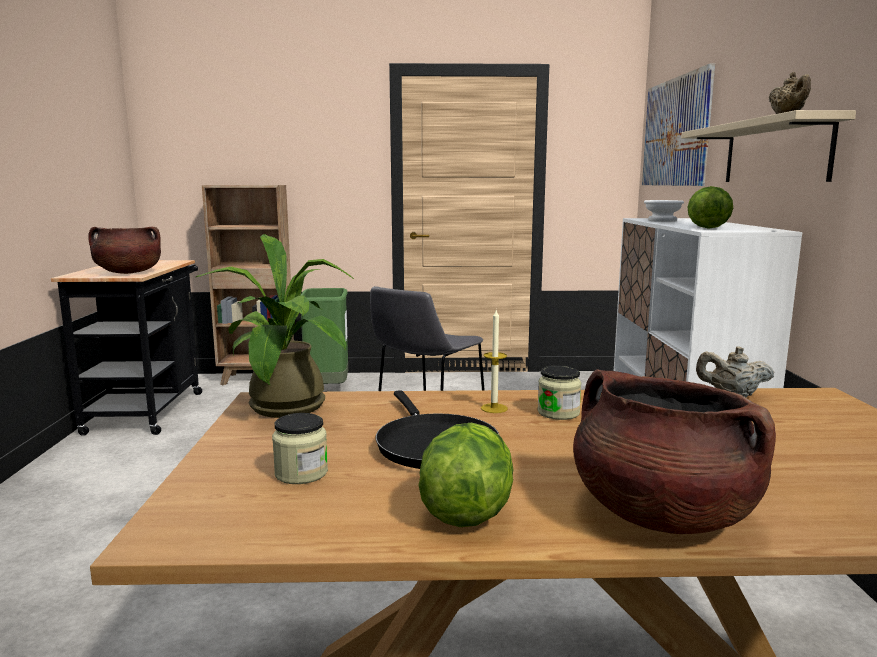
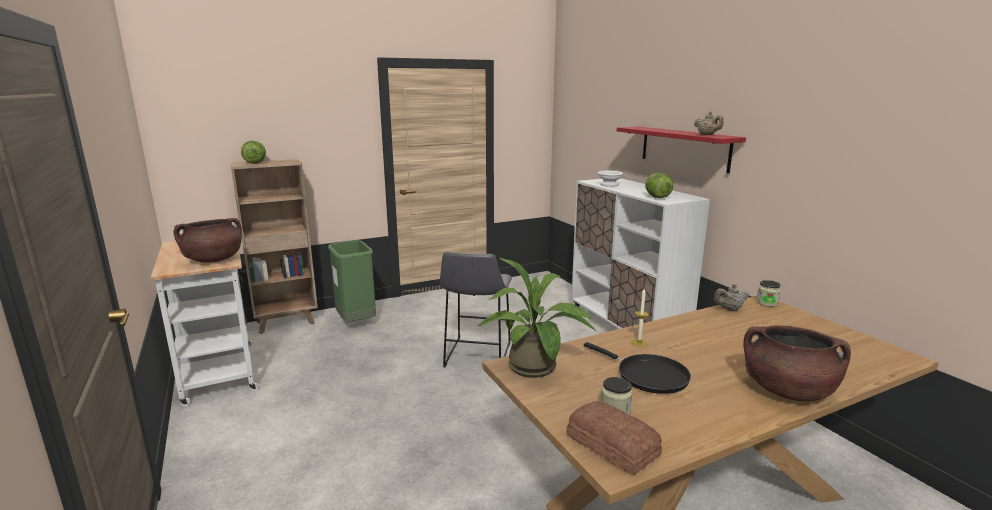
camera: 25 degrees left, 5 degrees up
black cart [51,260,202,436] -> white cart [151,241,259,406]
lettuce [419,422,514,527] -> lettuce moved to [241,141,266,164]
jar [538,366,581,420] -> jar moved to [756,280,781,307]
picture [642,64,715,186] -> none
beige shelf [681,110,856,182] -> red shelf [617,127,746,174]
none -> bread [567,401,662,475]

